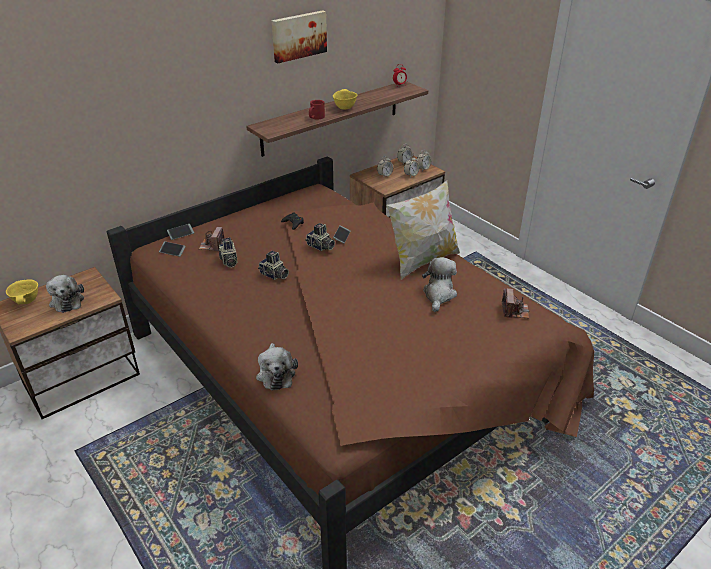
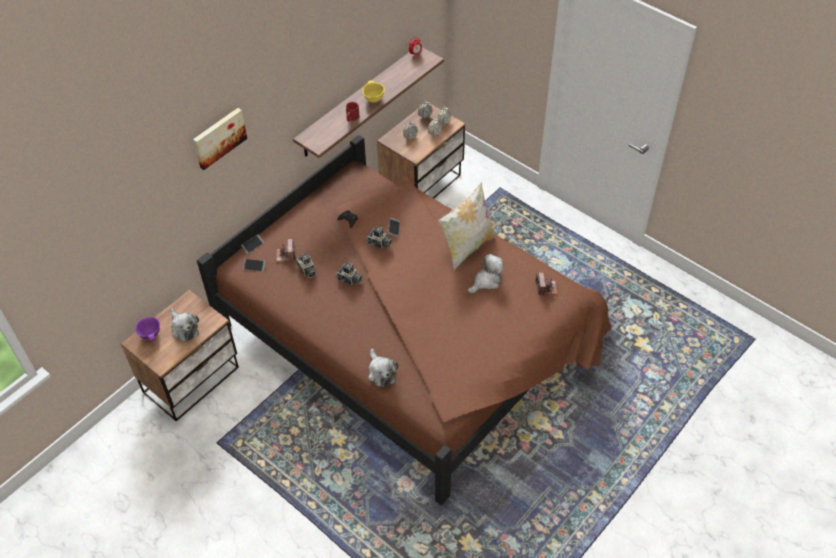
camera: 10 degrees left, 15 degrees up
yellow bowl [6,279,38,304] -> purple bowl [135,317,160,342]
picture [272,10,327,63] -> picture moved to [193,108,247,170]
plush toy [422,257,457,312] -> plush toy turned 45 degrees clockwise [468,254,504,293]

